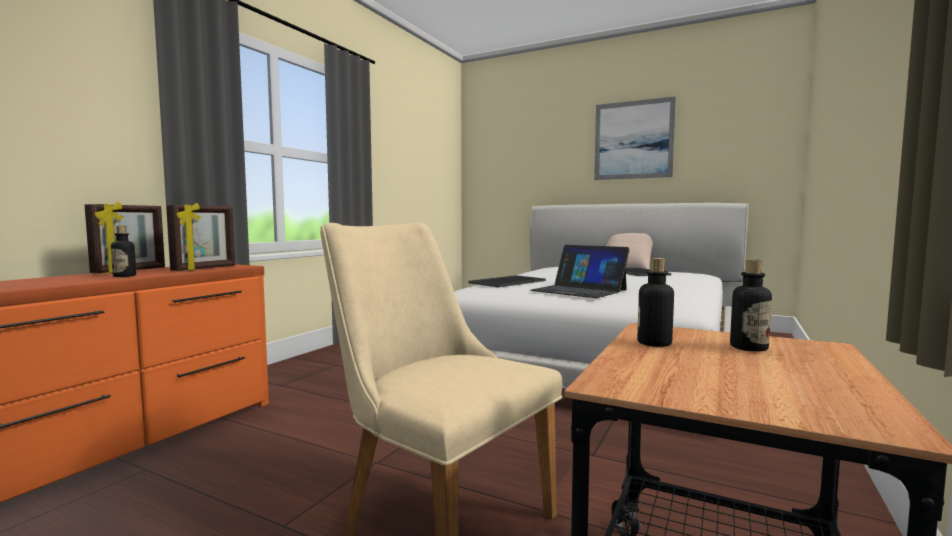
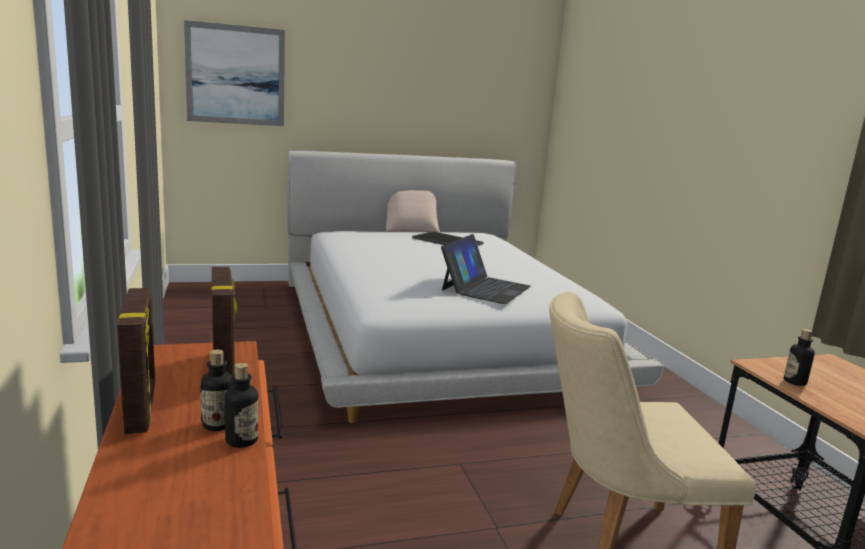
camera: 45 degrees left, 10 degrees up
tray [469,275,546,287] -> none
laptop [530,245,630,298] -> laptop turned 60 degrees counterclockwise [441,234,531,304]
picture [594,96,676,180] -> picture moved to [184,20,285,126]
bottle [730,259,772,351] -> bottle moved to [225,363,258,448]

